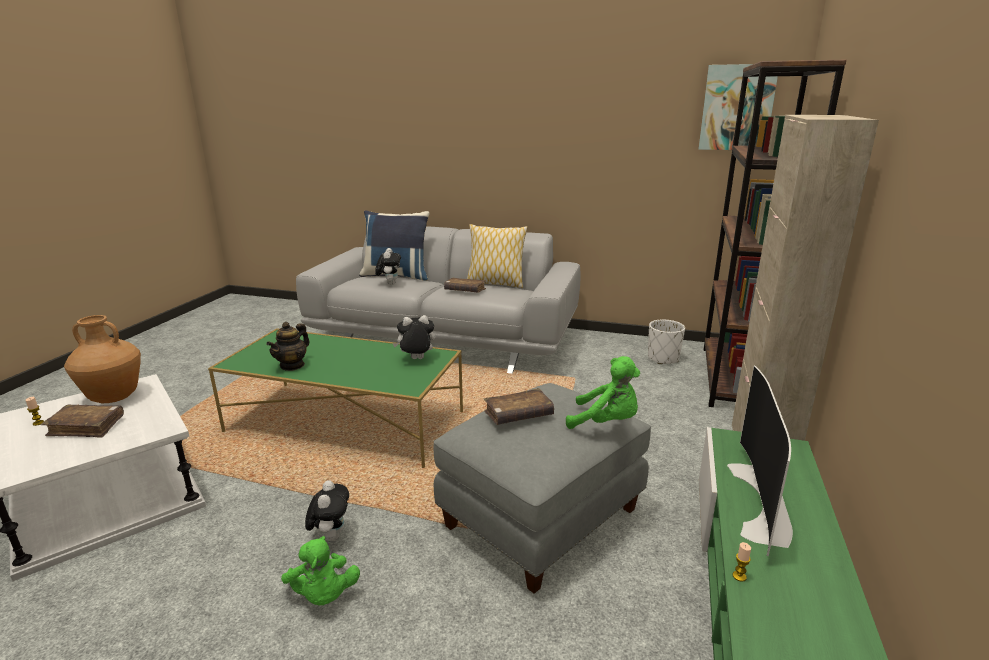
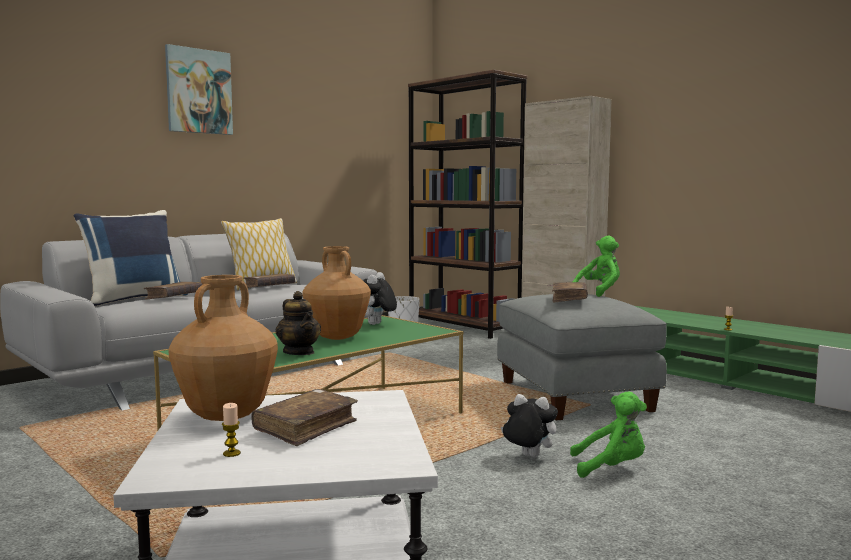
camera: 60 degrees left, 15 degrees down
plush toy [375,248,401,285] -> brown book [144,282,203,300]
picture [699,64,778,150] -> picture moved to [165,44,233,135]
television [727,366,793,556] -> none
none -> brown vase [303,246,371,340]

